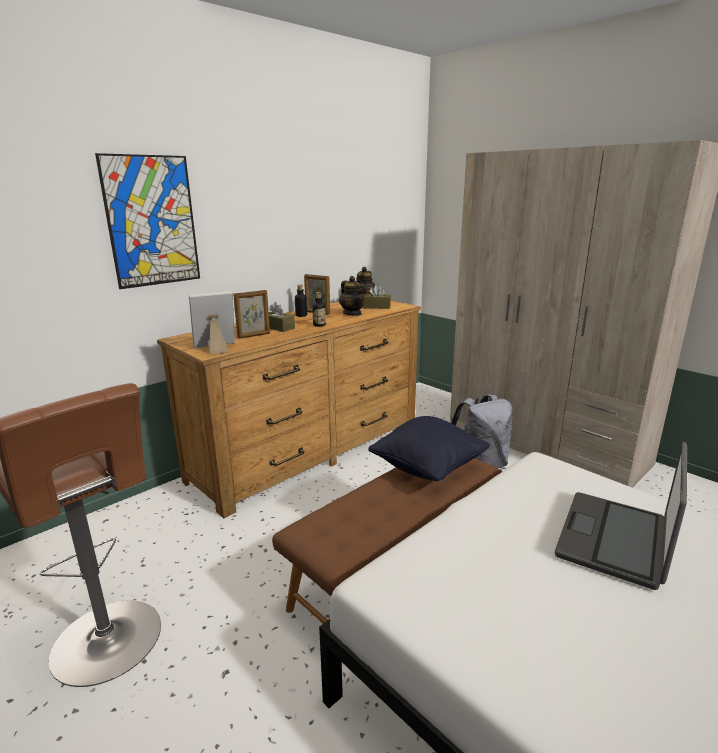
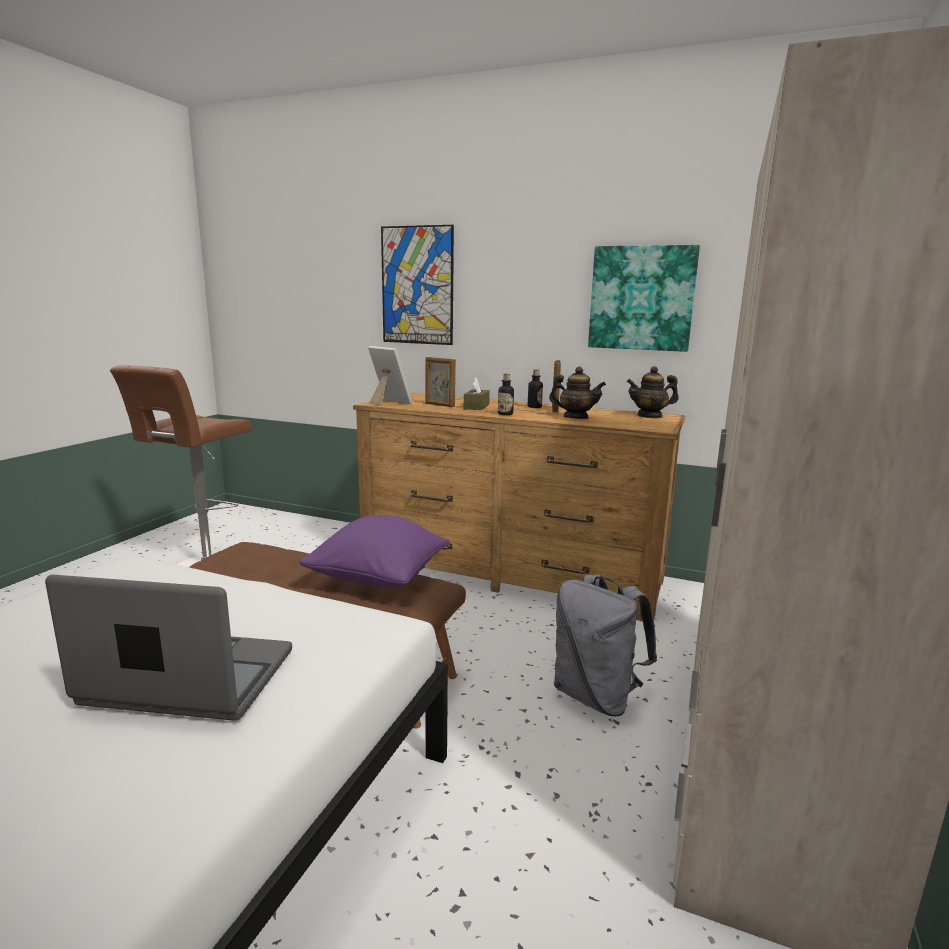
camera: 65 degrees right, 5 degrees down
teapot [339,276,365,315] -> teapot turned 105 degrees counterclockwise [549,367,606,419]
brown tissue box [363,285,391,309] -> none
black pillow [368,416,490,481] -> purple pillow [299,515,450,588]
none -> picture [588,245,700,352]

